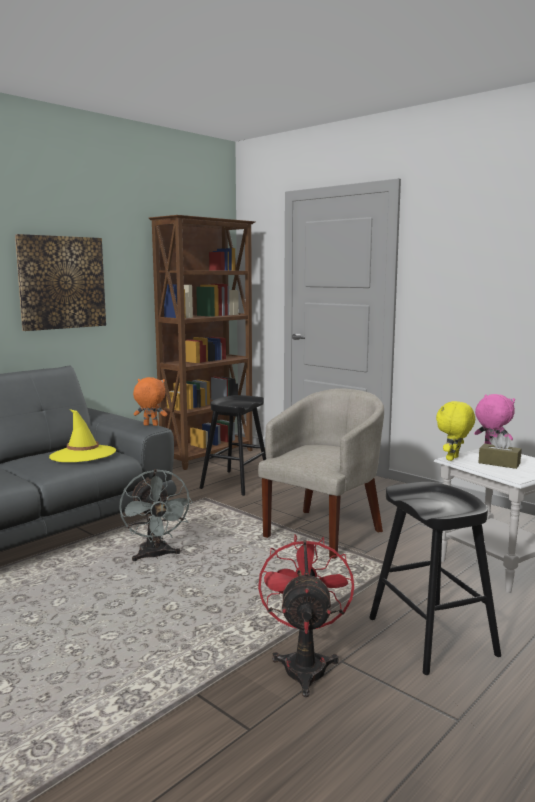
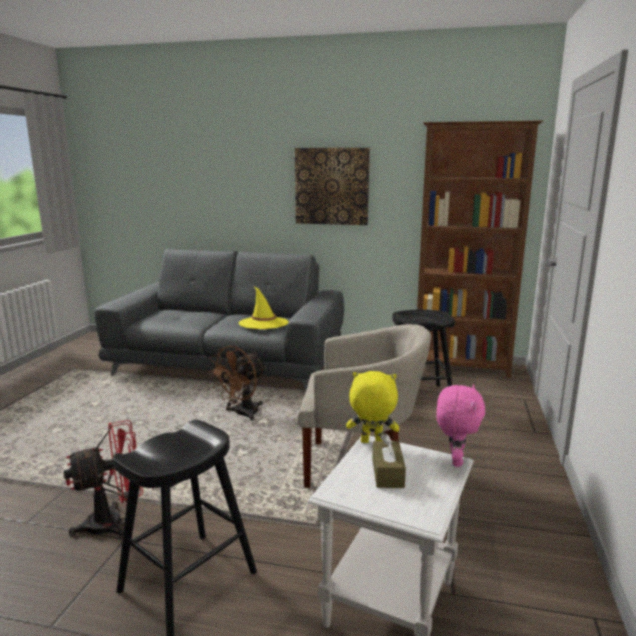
camera: 60 degrees right, 5 degrees up
grey fan [119,469,193,561] -> brown fan [208,346,266,420]
orange plush toy [133,377,167,426] -> none

